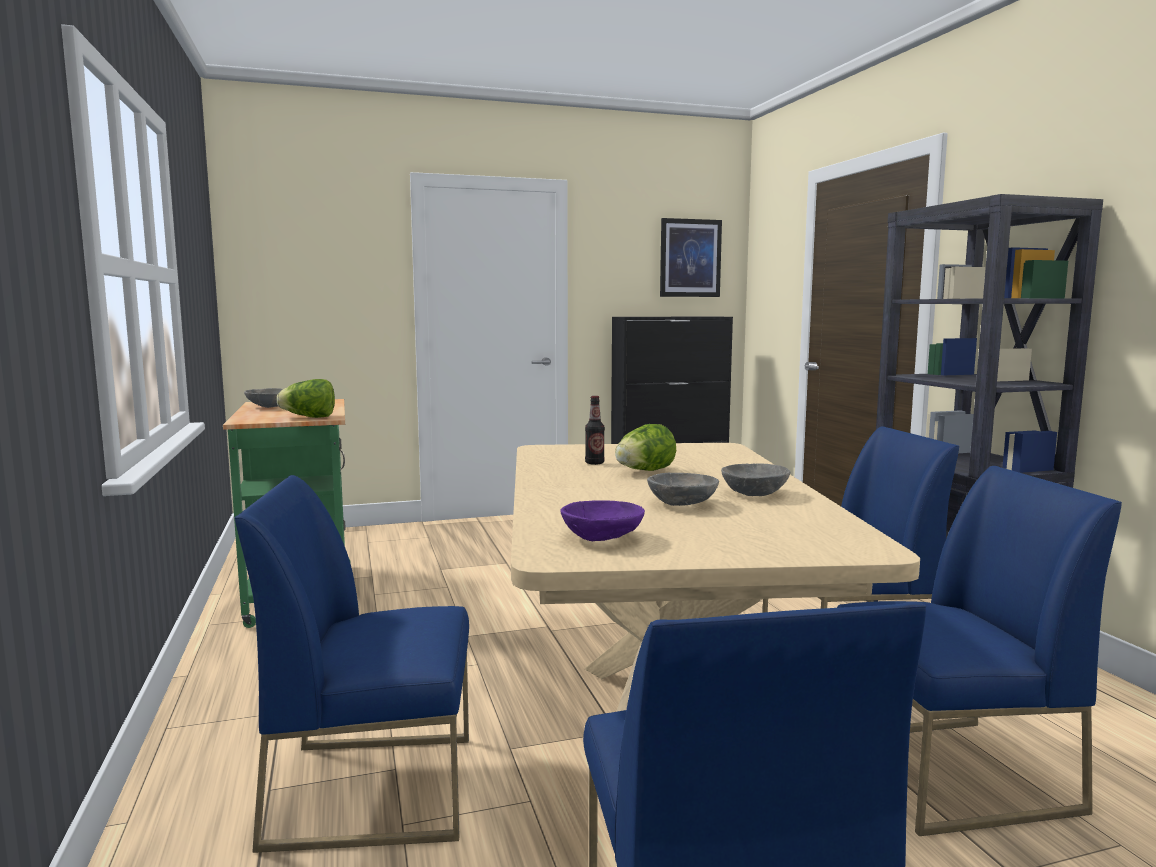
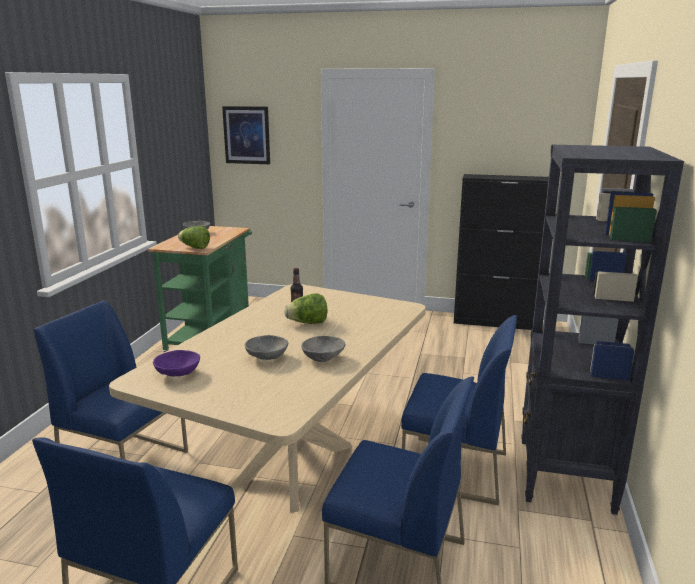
camera: 30 degrees right, 10 degrees up
picture [660,218,722,297] -> picture moved to [222,106,270,164]

